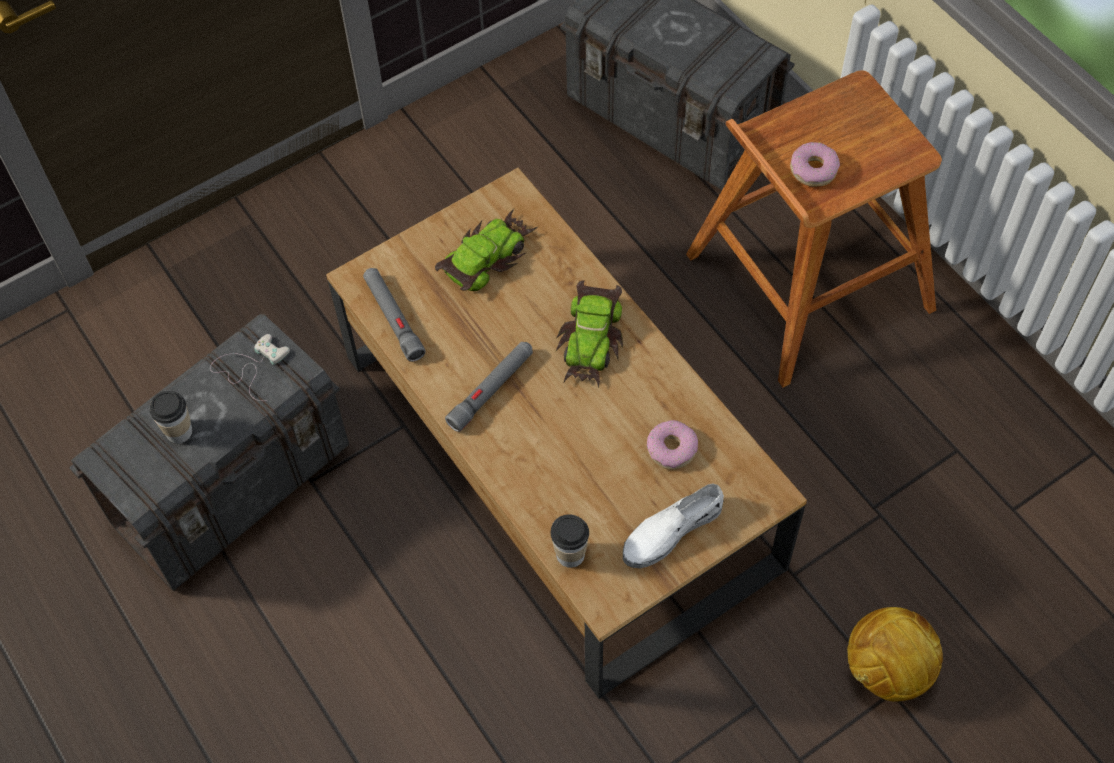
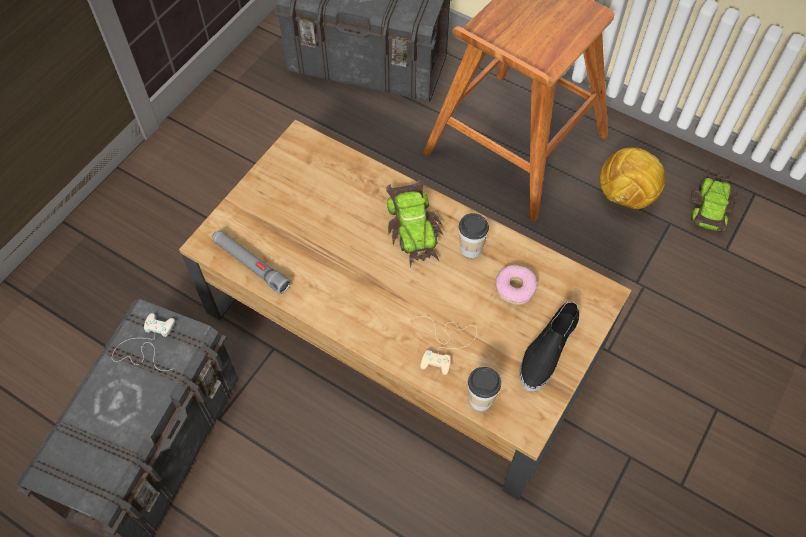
camera: 25 degrees left, 0 degrees up
cup [149,390,193,444] -> cup moved to [459,213,489,258]
toy car [435,209,539,291] -> toy car moved to [691,169,737,232]
grey flashlight [445,342,533,432] -> none
white shoe [623,483,724,568] -> black shoe [519,302,579,391]
donut [790,142,840,187] -> none
football [847,607,943,702] -> football moved to [600,147,665,209]
none -> beige game controller [414,316,477,375]

